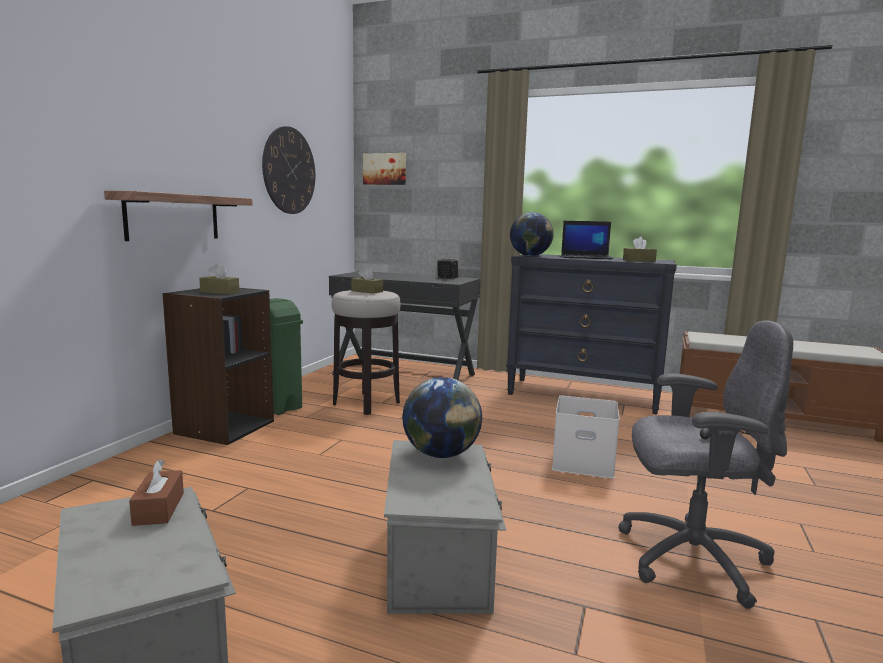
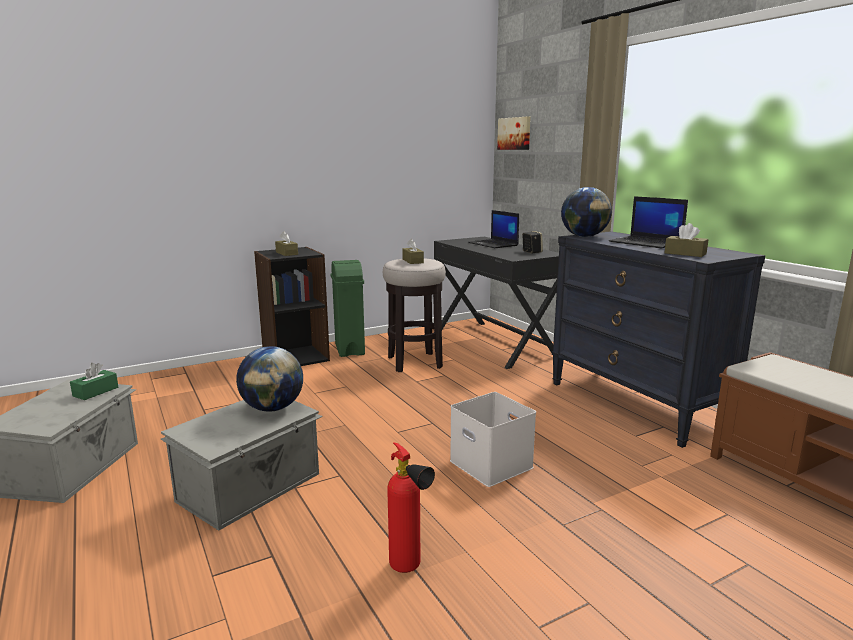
camera: 40 degrees right, 5 degrees up
shelf [104,191,253,241] -> none
brown tissue box [129,460,184,526] -> green tissue box [70,363,118,400]
wall clock [262,126,315,214] -> none
grey office chair [618,320,793,609] -> fire extinguisher [387,442,435,573]
none -> laptop [468,210,519,248]

